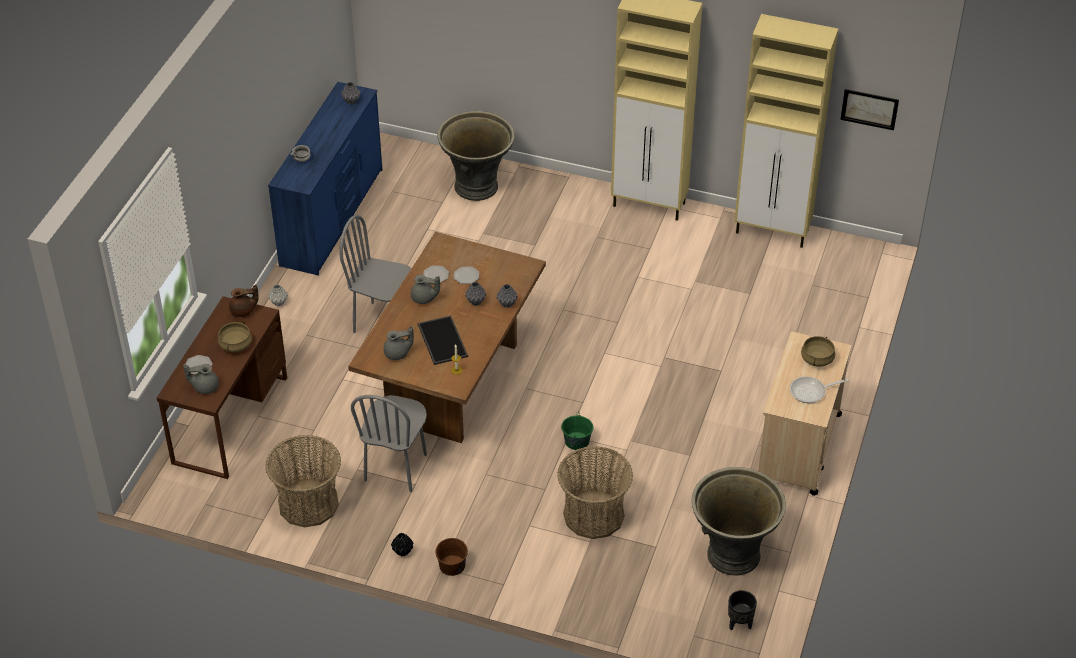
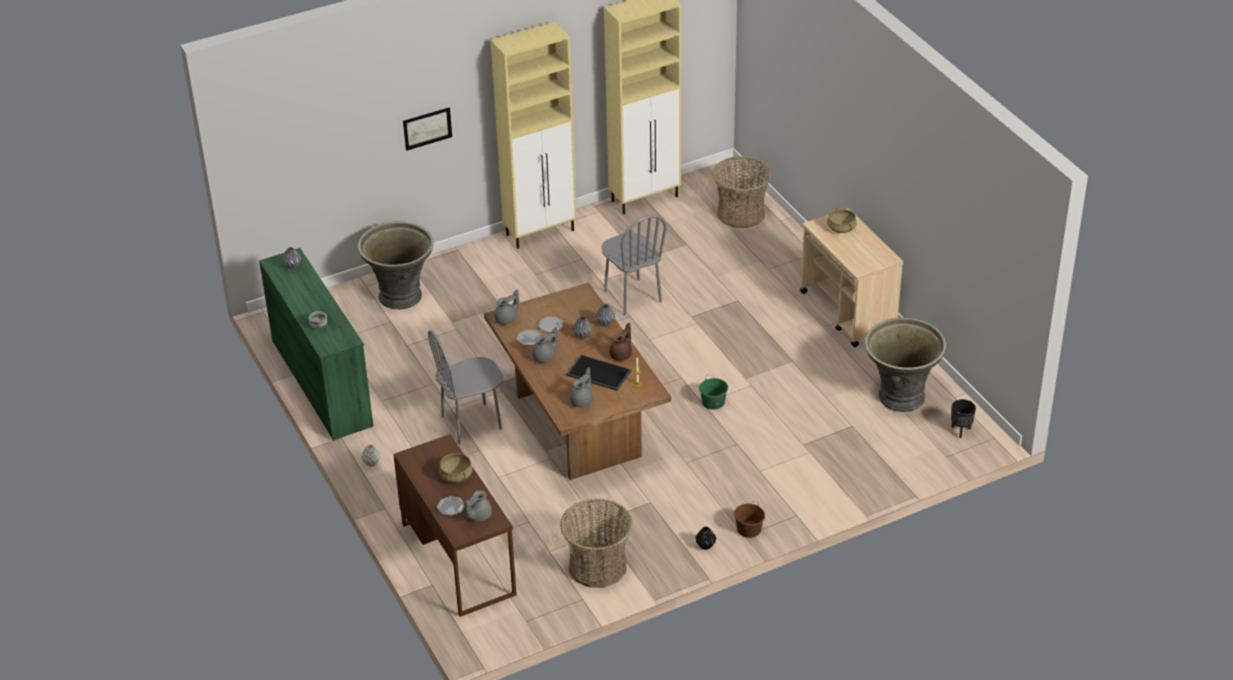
camera: 45 degrees left, 5 degrees down
brown teapot [229,285,259,317] -> brown teapot moved to [609,322,632,361]
blue dresser [268,82,382,275] -> green dresser [259,248,373,440]
grey chair [351,395,427,492] -> grey chair moved to [602,215,667,315]
basket [557,446,633,539] -> basket moved to [712,156,772,228]
frying pan [790,376,849,403] -> none
picture [840,89,899,130] -> picture moved to [403,107,452,151]
none -> grey teapot [494,289,519,325]

